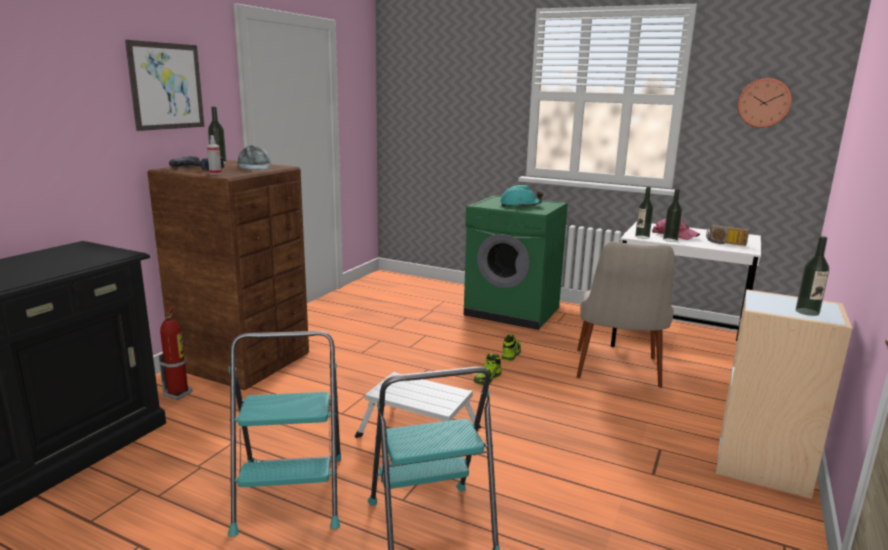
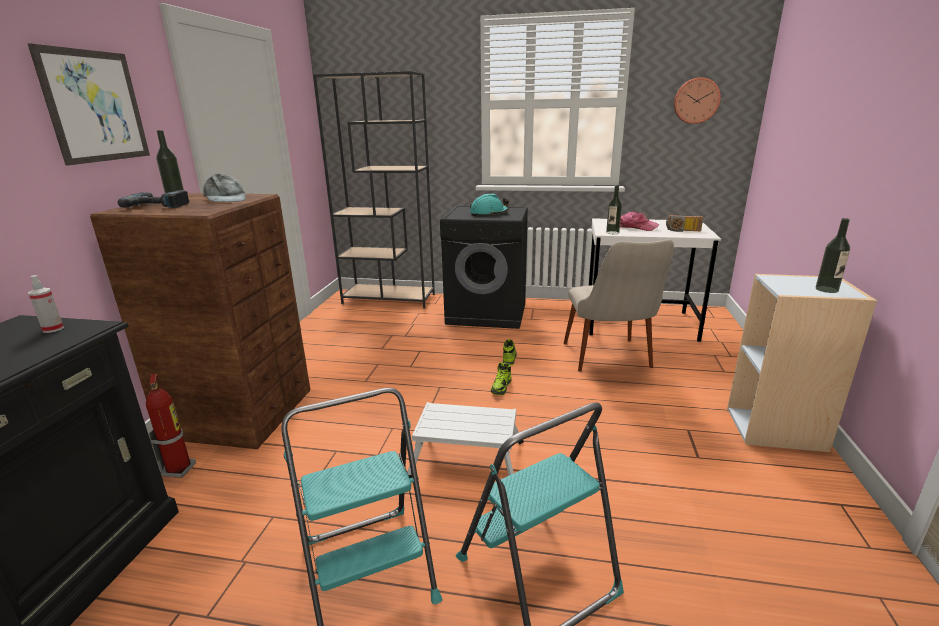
camera: 15 degrees left, 5 degrees up
spray bottle [207,135,222,175] -> spray bottle moved to [28,275,64,333]
green washing machine [464,195,568,330] -> black washing machine [440,206,528,329]
bottle [663,189,682,242] -> none
none -> bookcase [313,71,435,309]

